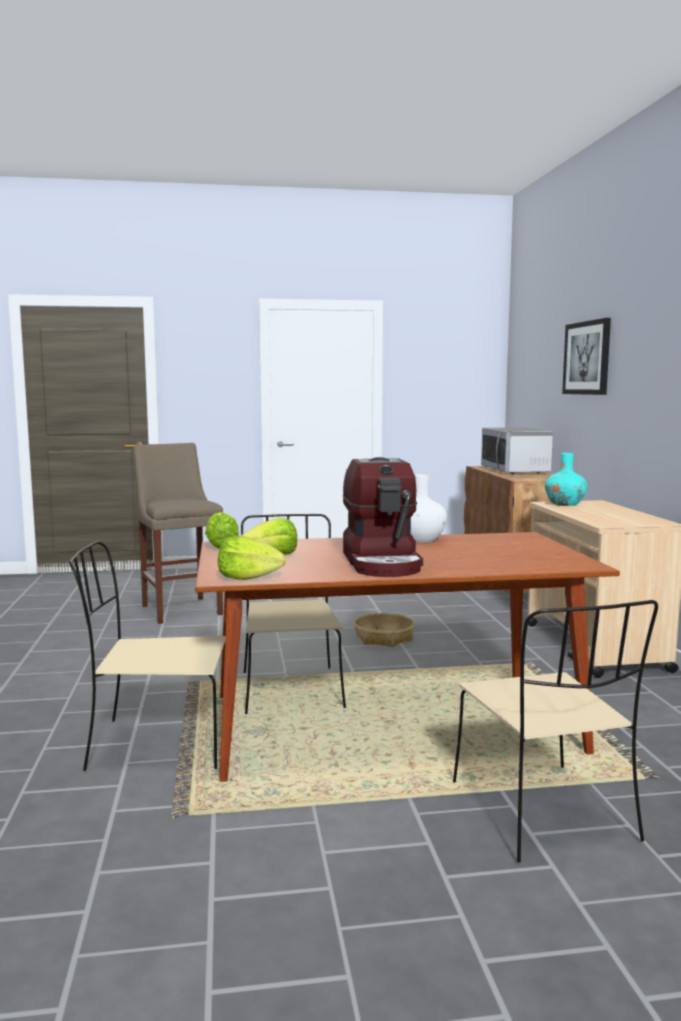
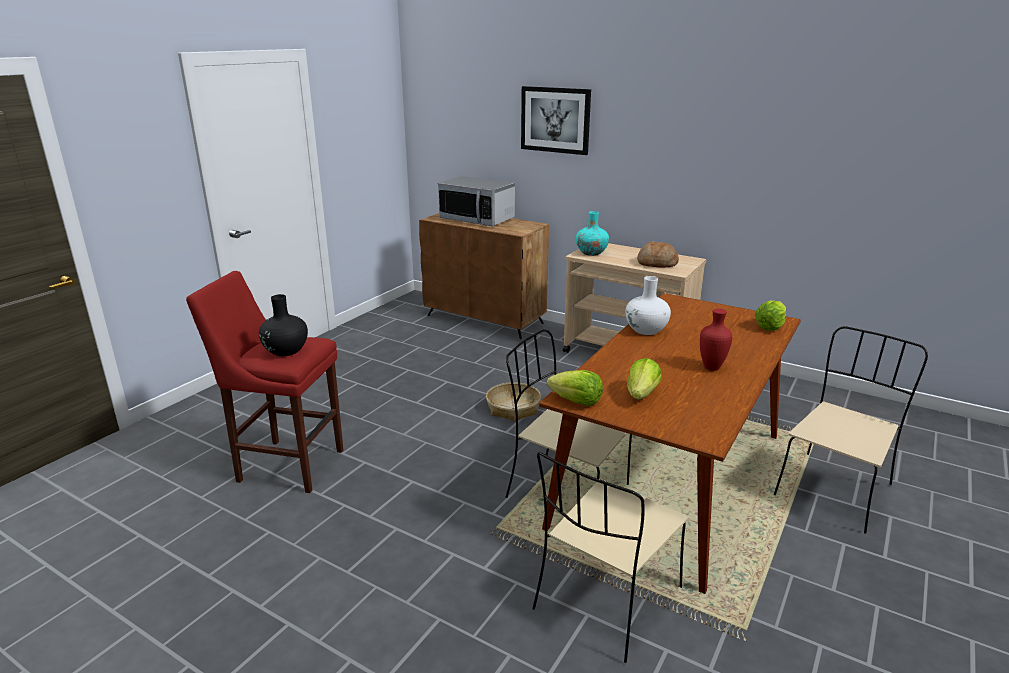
camera: 50 degrees left, 15 degrees up
beige stool [133,443,223,624] -> red stool [186,271,343,493]
lettuce [218,536,286,580] -> lettuce moved to [755,301,786,331]
coffee machine [343,457,423,577] -> red vase [700,308,732,371]
beige chair [453,600,658,862] -> beige chair turned 75 degrees counterclockwise [774,326,928,534]
none -> black vase [259,294,308,356]
none -> bread [637,241,679,267]

